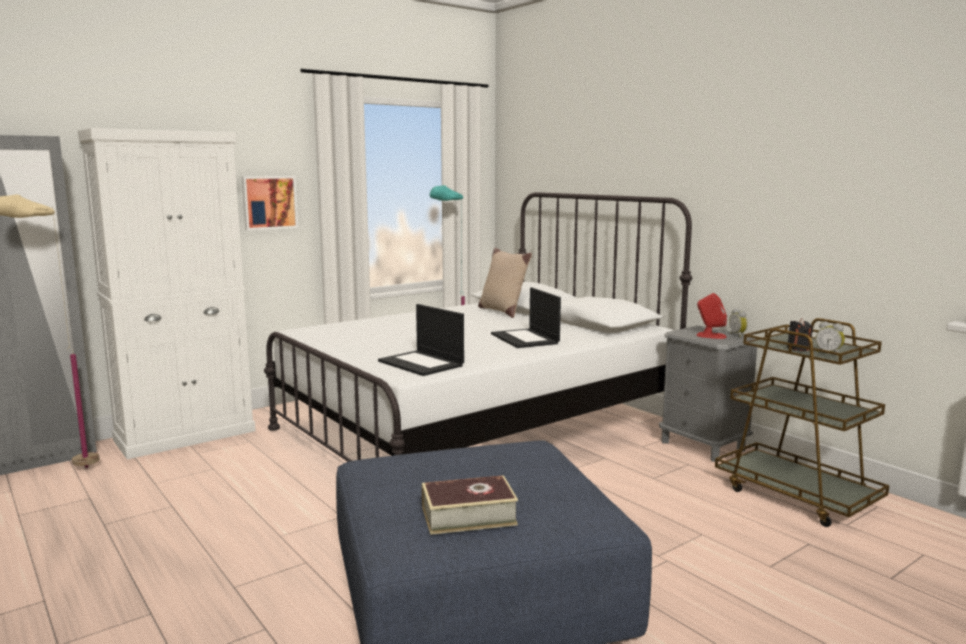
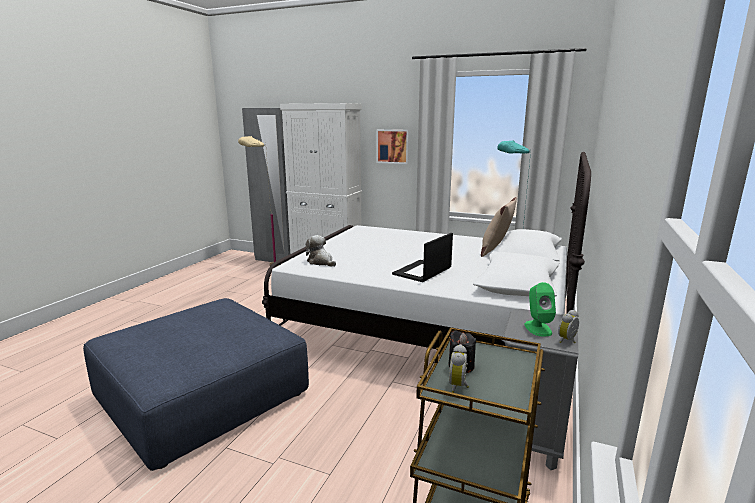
camera: 60 degrees right, 5 degrees up
laptop [378,304,464,376] -> plush toy [306,235,336,267]
book [422,475,518,535] -> none
red speaker [696,293,727,339] -> green speaker [525,282,556,337]

